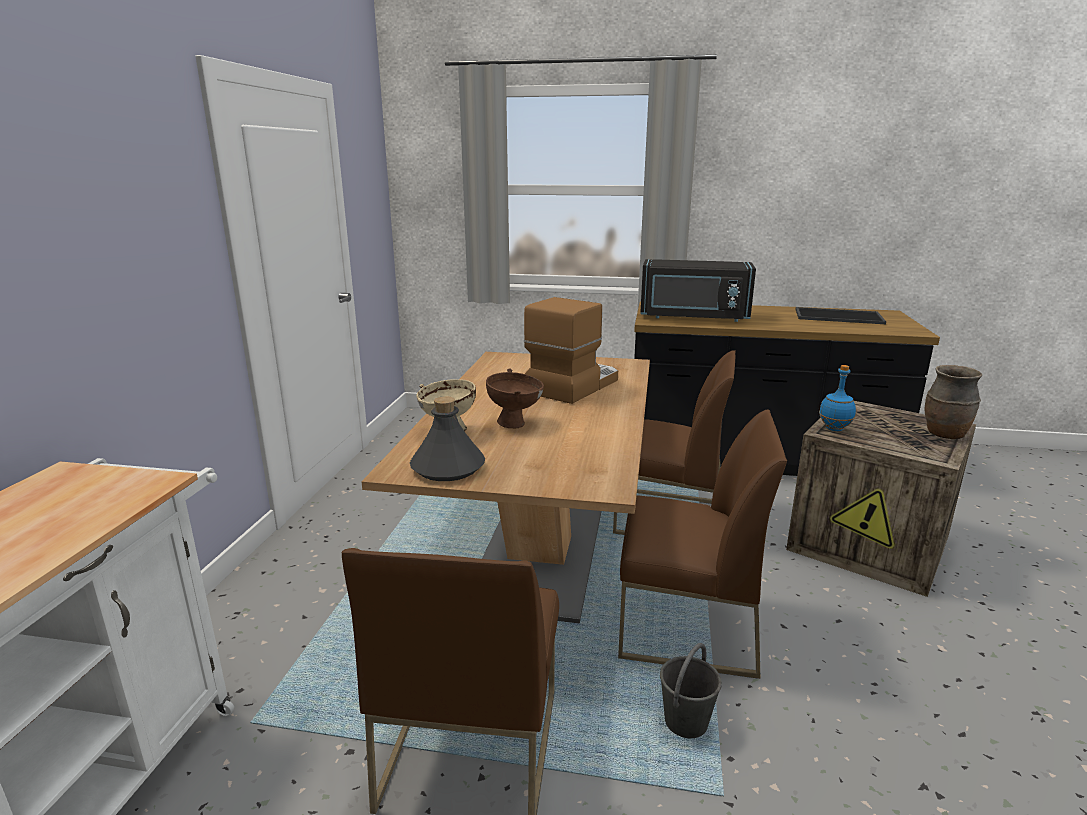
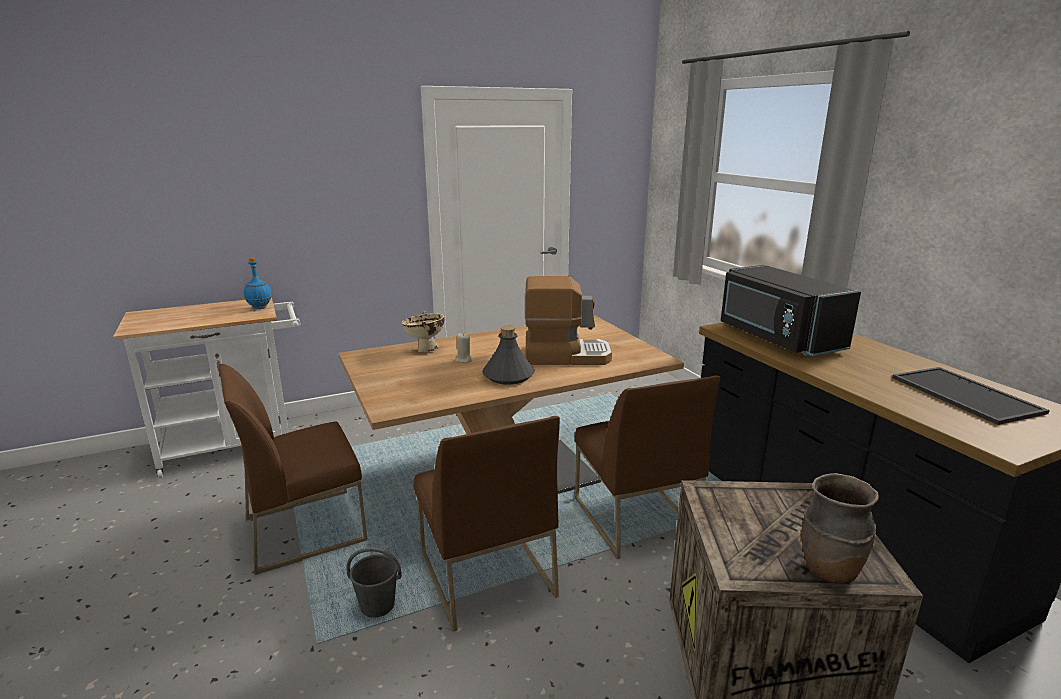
camera: 55 degrees right, 0 degrees up
grey bottle [410,396,485,481] -> grey bottle moved to [482,326,535,385]
brown bowl [486,369,544,428] -> beige candle [455,333,472,363]
blue bottle [819,365,856,431] -> blue bottle moved to [244,258,272,309]

